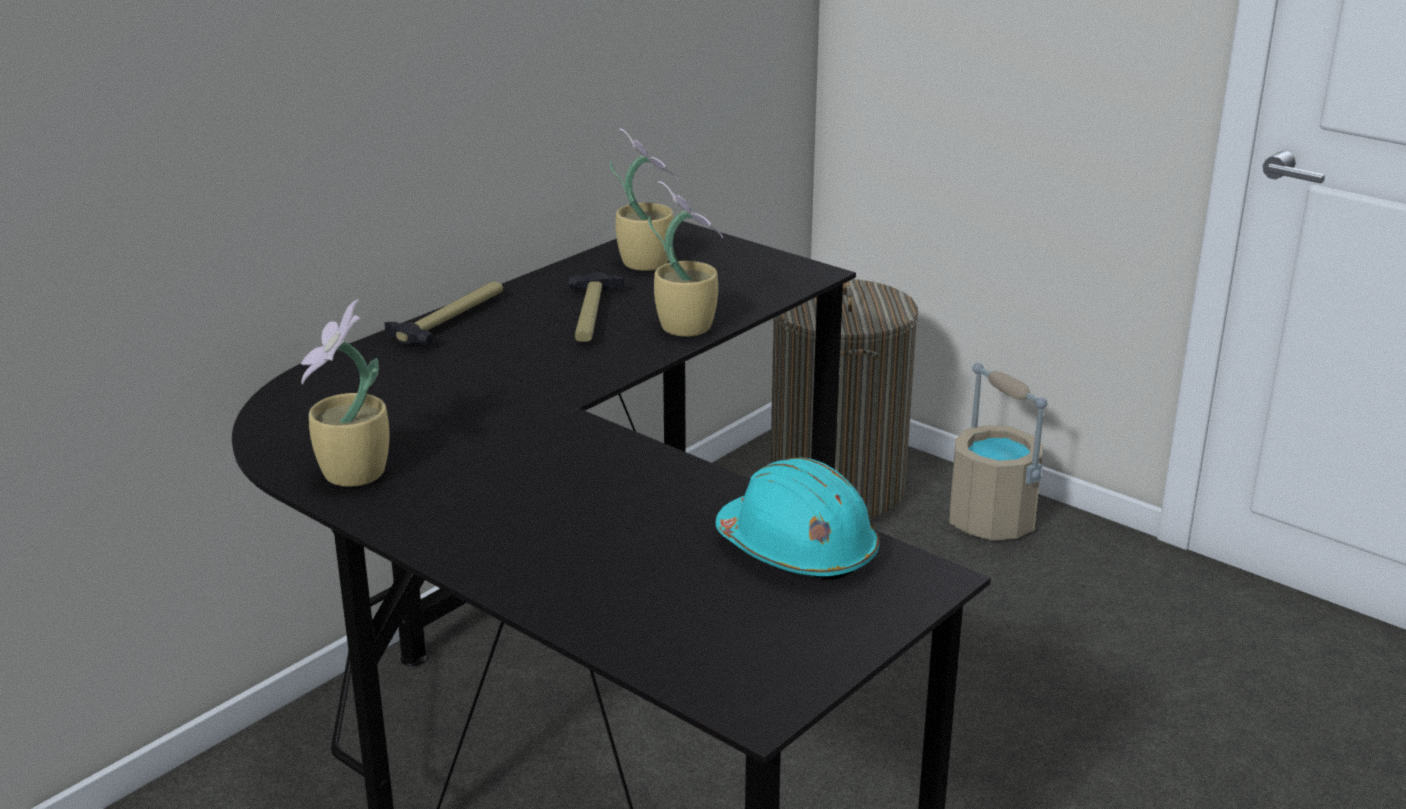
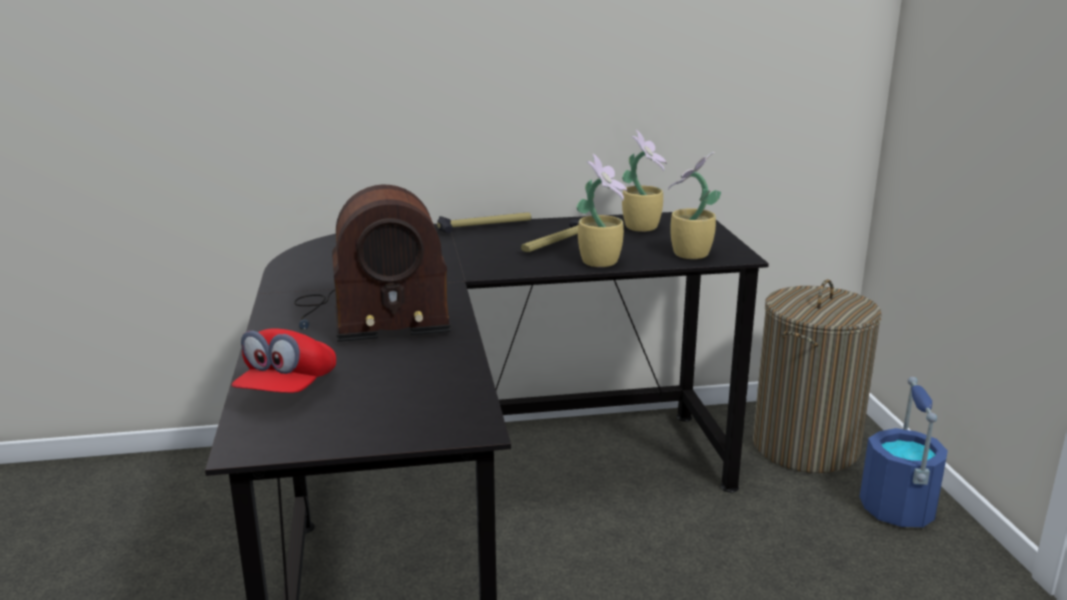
camera: 40 degrees right, 5 degrees down
potted plant [301,299,389,487] -> potted plant moved to [668,152,721,259]
turquoise hard hat [715,457,879,580] -> none
beige bucket [949,363,1047,541] -> blue bucket [860,377,948,528]
none -> red cap [231,328,336,393]
none -> radio [294,185,451,342]

